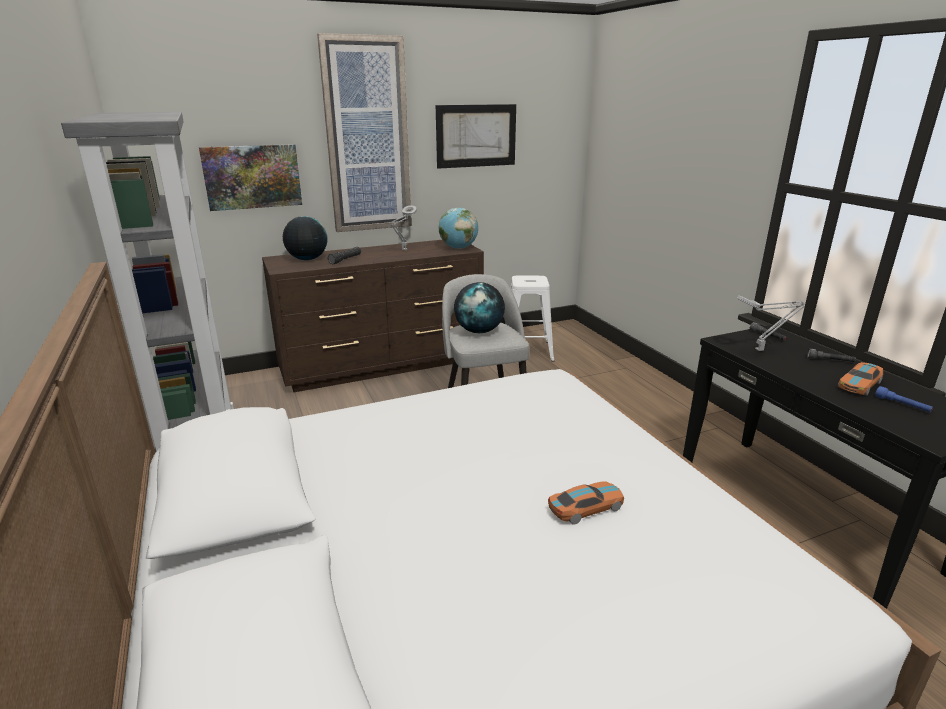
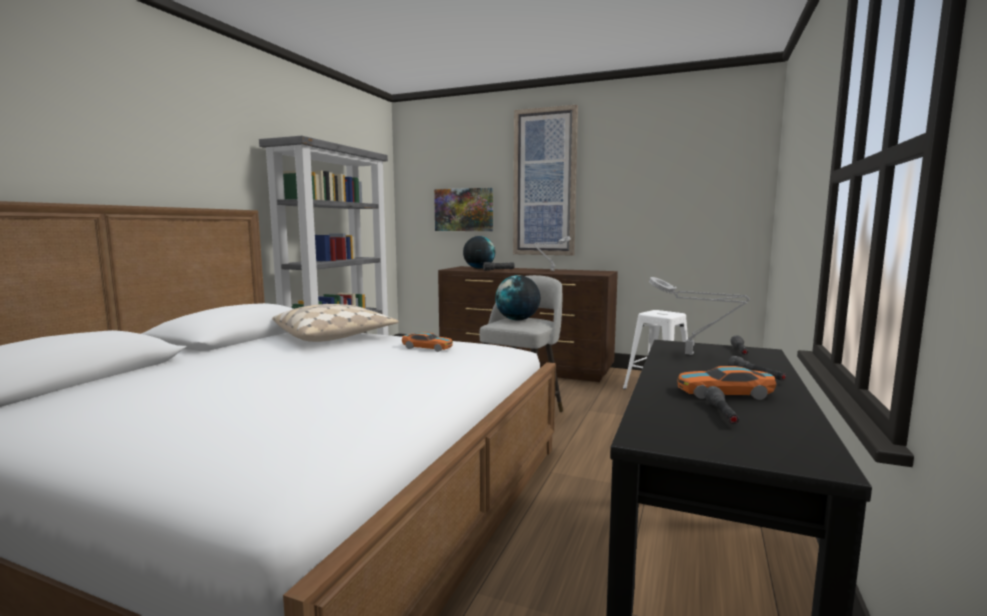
camera: 45 degrees right, 15 degrees down
picture [436,104,516,169] -> none
globe [439,208,478,249] -> none
toy car [548,481,624,525] -> toy car moved to [402,332,453,352]
blue flashlight [875,386,933,412] -> grey flashlight [704,386,739,424]
none -> beige pillow [272,304,399,342]

